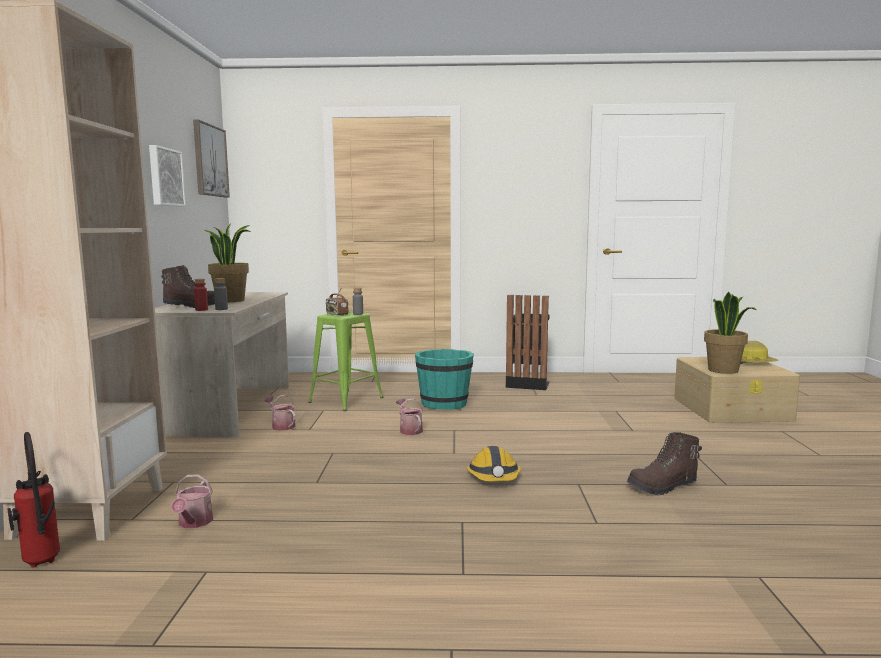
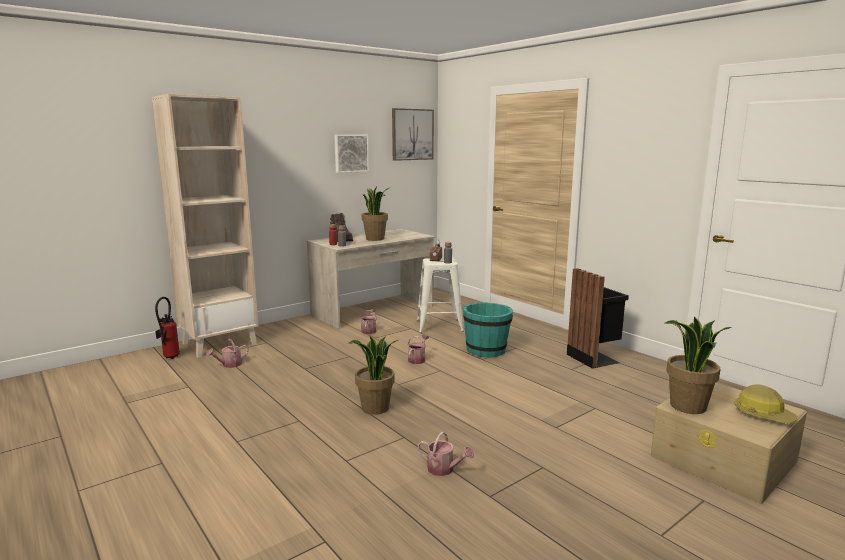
camera: 50 degrees right, 5 degrees up
green stool [308,312,383,411] -> white stool [416,258,464,333]
hard hat [467,446,521,481] -> potted plant [348,335,398,415]
brown boot [627,432,702,495] -> watering can [418,432,474,476]

